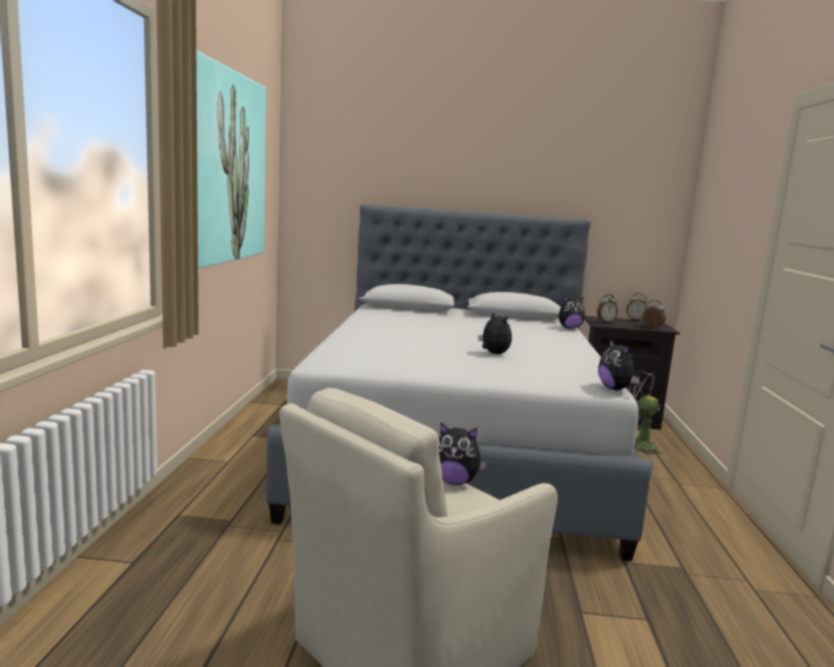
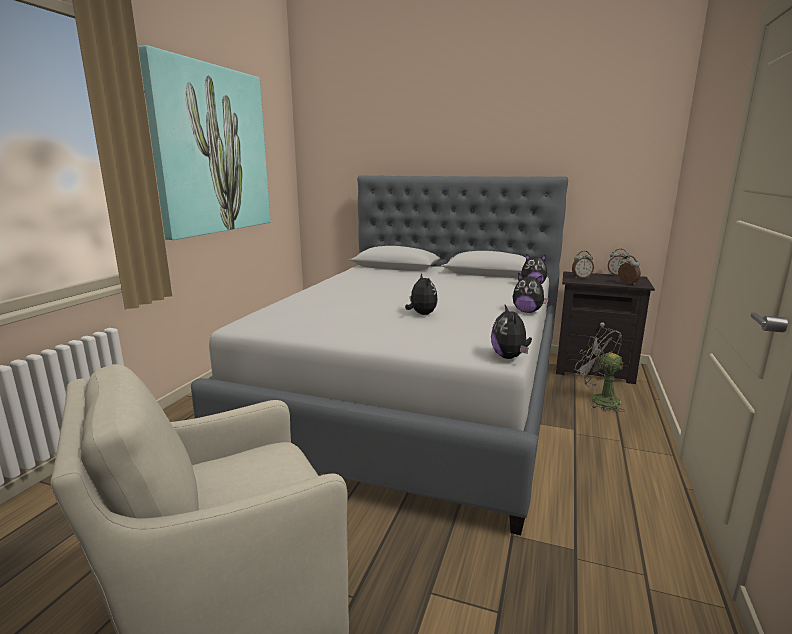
camera: 15 degrees right, 5 degrees up
plush toy [439,423,487,485] -> plush toy moved to [513,273,549,313]

